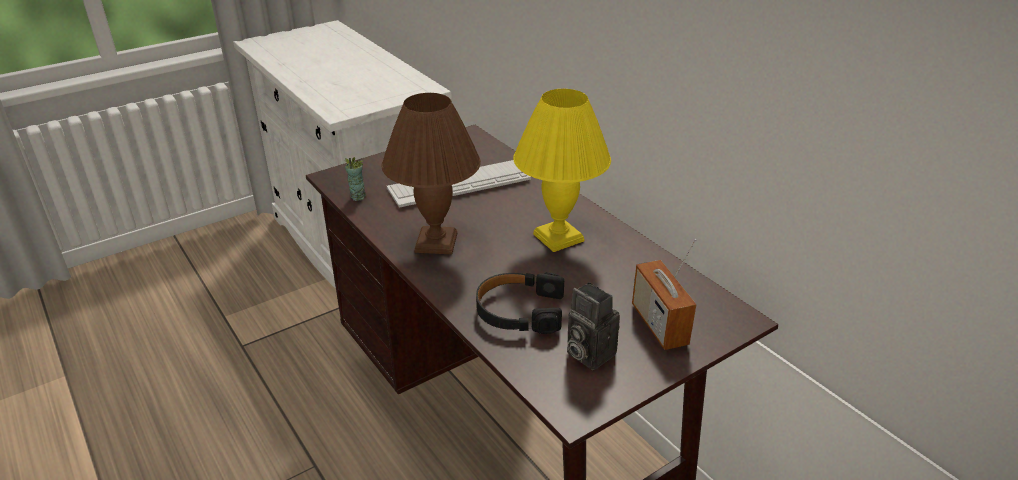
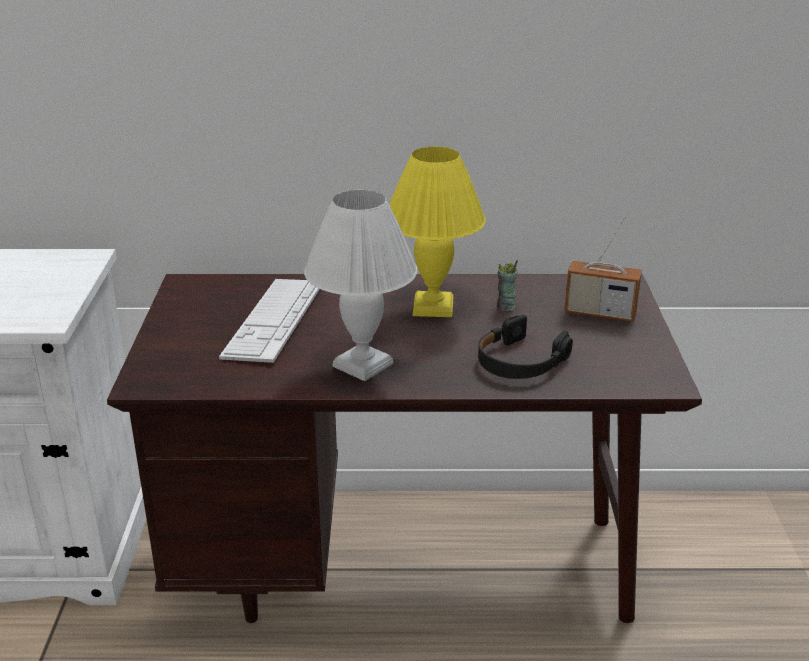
camera: 55 degrees left, 5 degrees down
cup [345,157,366,201] -> cup moved to [497,260,518,311]
brown table lamp [382,93,481,254] -> white table lamp [304,190,417,381]
camera [567,282,620,370] -> none

